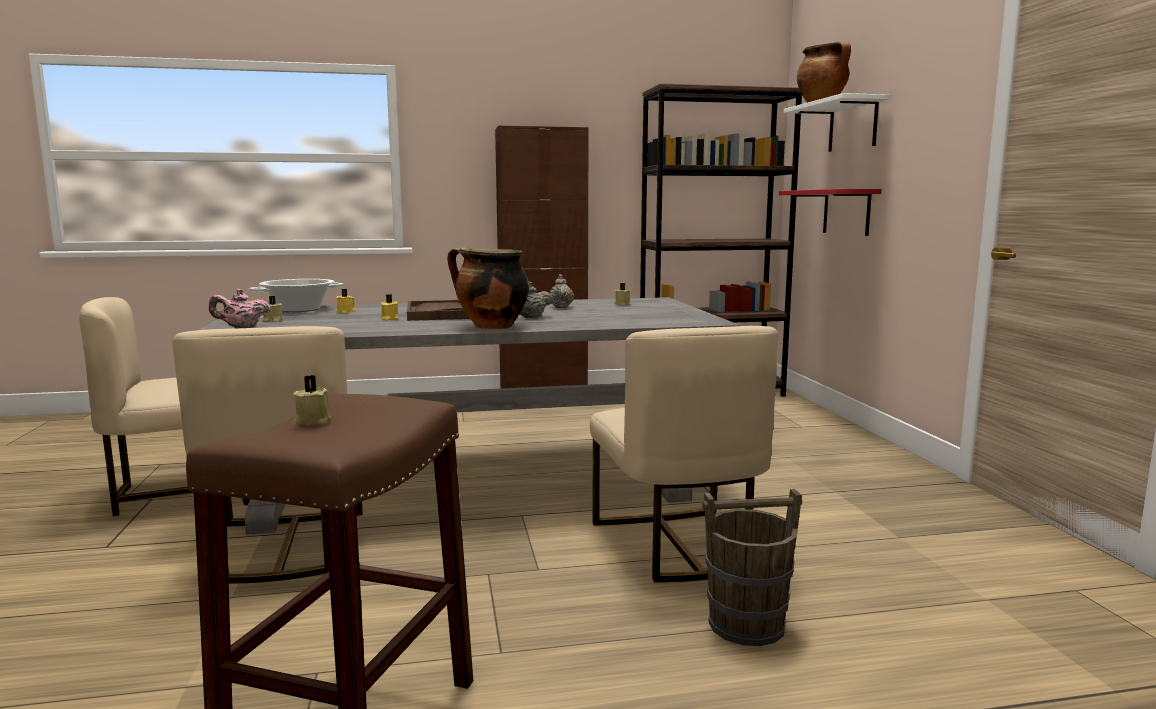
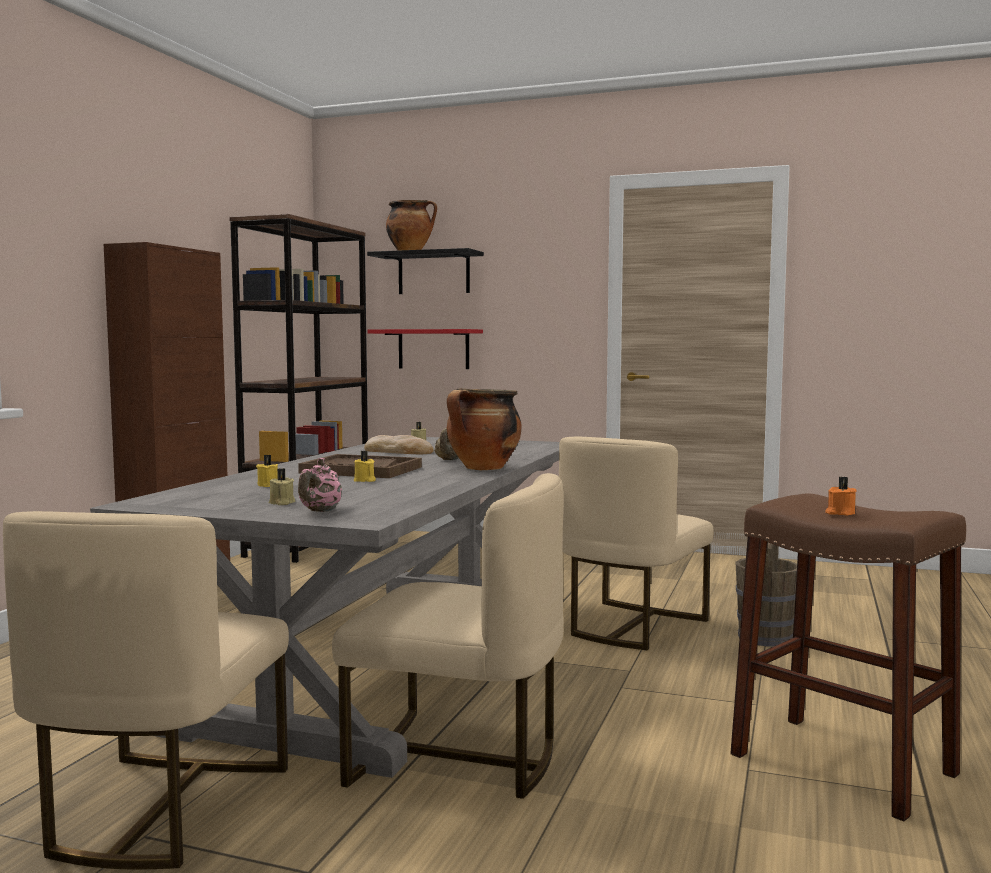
camera: 60 degrees left, 5 degrees down
cooking pot [249,279,343,312] -> none
beige candle [293,375,331,425] -> orange candle [825,477,857,515]
beige teapot [549,274,574,308] -> bread [364,435,434,454]
beige chair [590,326,778,582] -> beige chair turned 105 degrees clockwise [559,437,714,650]
white shelf [783,93,889,152] -> black shelf [367,248,484,294]

